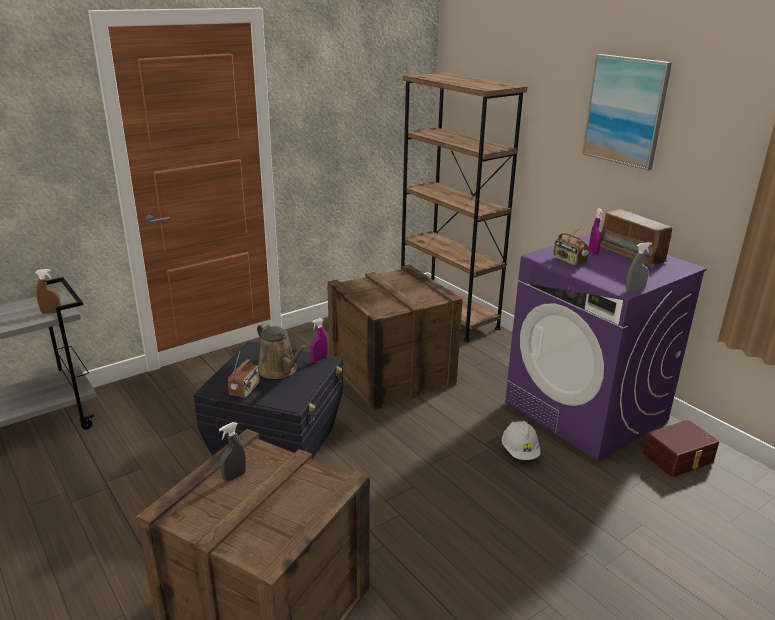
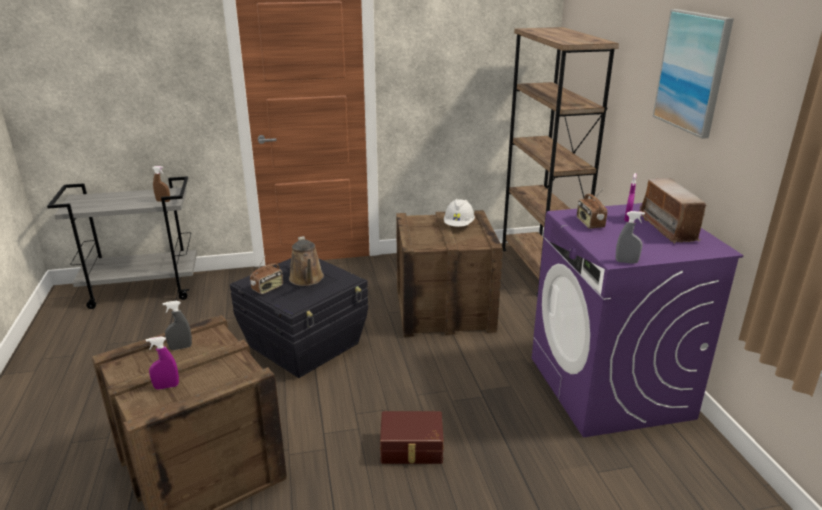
camera: 25 degrees right, 0 degrees up
purple spray bottle [310,318,328,362] -> purple spray bottle moved to [146,337,179,390]
white hard hat [502,421,541,460] -> white hard hat moved to [444,199,475,227]
brown storage box [643,420,719,477] -> brown storage box moved to [380,411,444,464]

